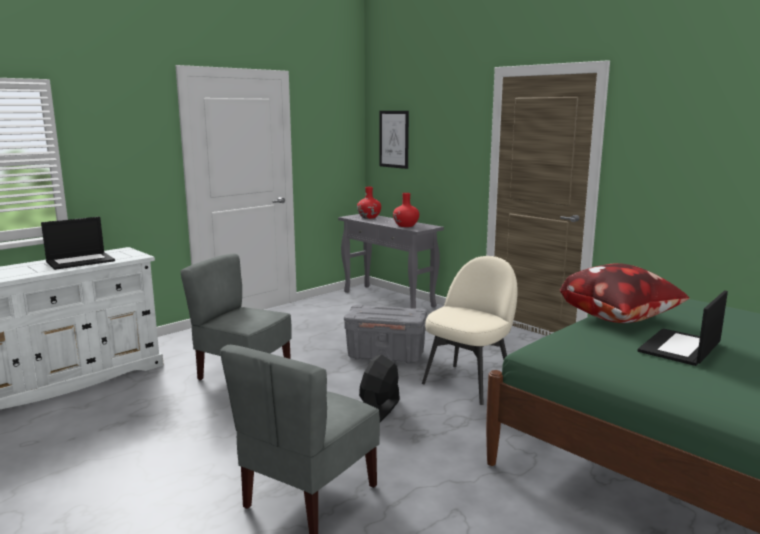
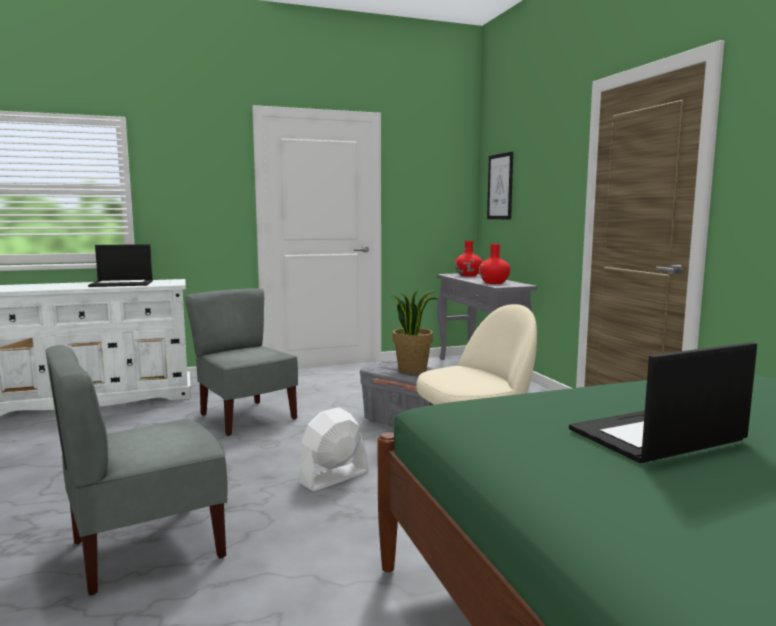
camera: 25 degrees right, 5 degrees down
black fan [359,355,400,422] -> white fan [298,407,369,491]
pillow [560,263,690,323] -> none
none -> potted plant [390,290,439,374]

